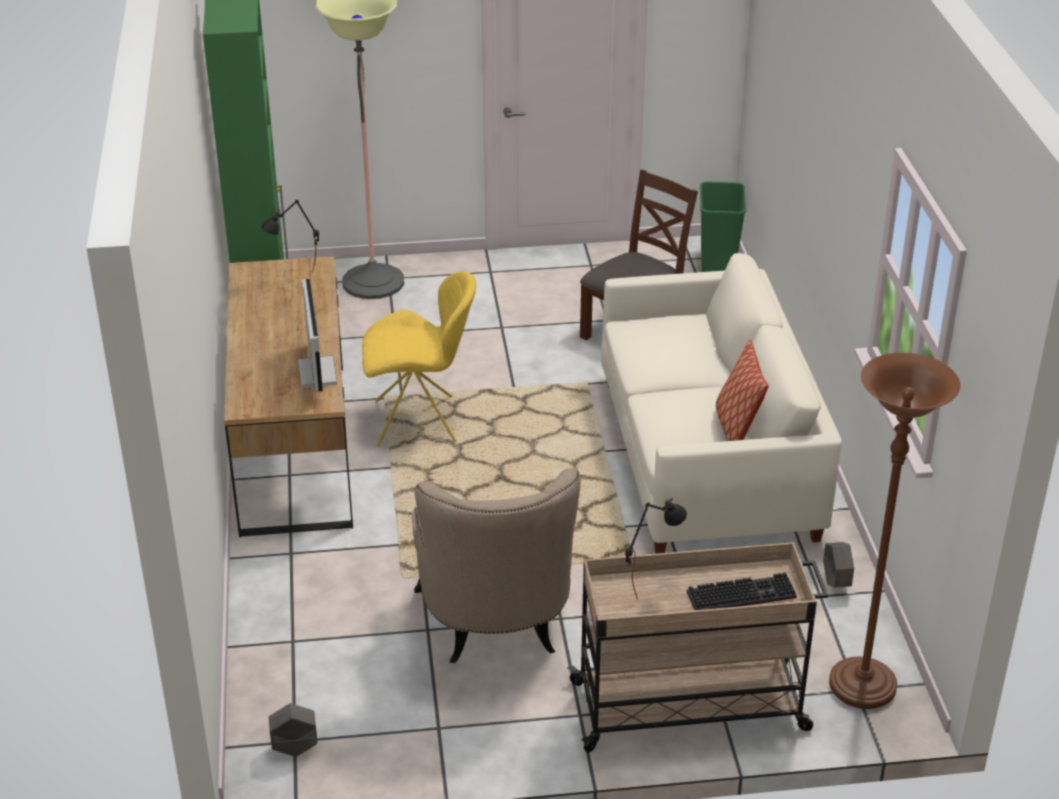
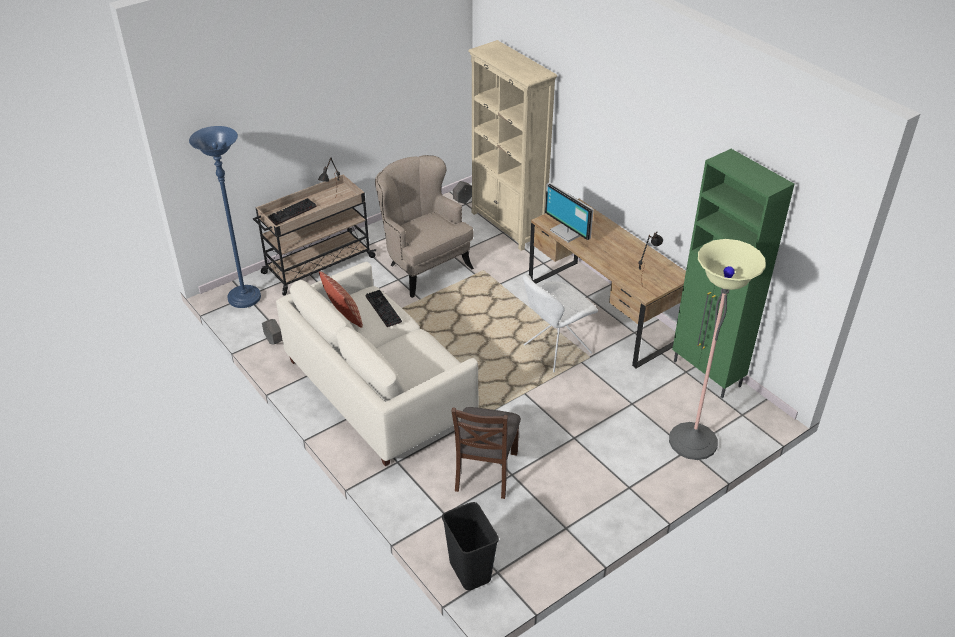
camera: 150 degrees right, 5 degrees up
yellow chair [362,271,476,447] -> white chair [523,274,598,372]
green trash can [700,181,746,272] -> black trash can [442,502,499,590]
brown floor lamp [829,353,960,709] -> blue floor lamp [189,126,261,308]
none -> keyboard [366,290,402,327]
none -> beige bookcase [468,40,557,251]

